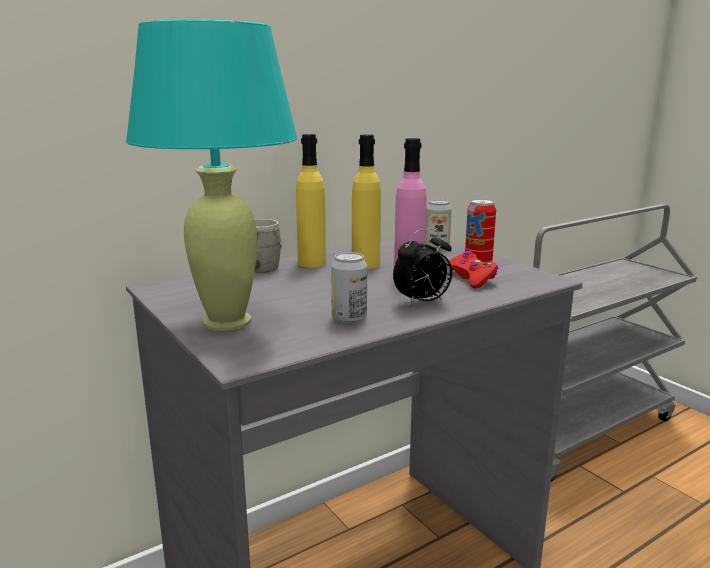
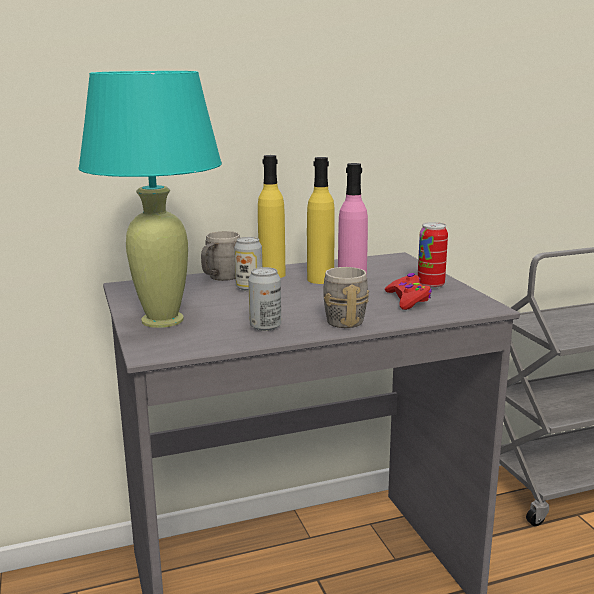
camera: 15 degrees right, 0 degrees up
alarm clock [393,228,452,306] -> grey mug [323,267,369,328]
can [425,200,452,249] -> can moved to [234,237,262,291]

